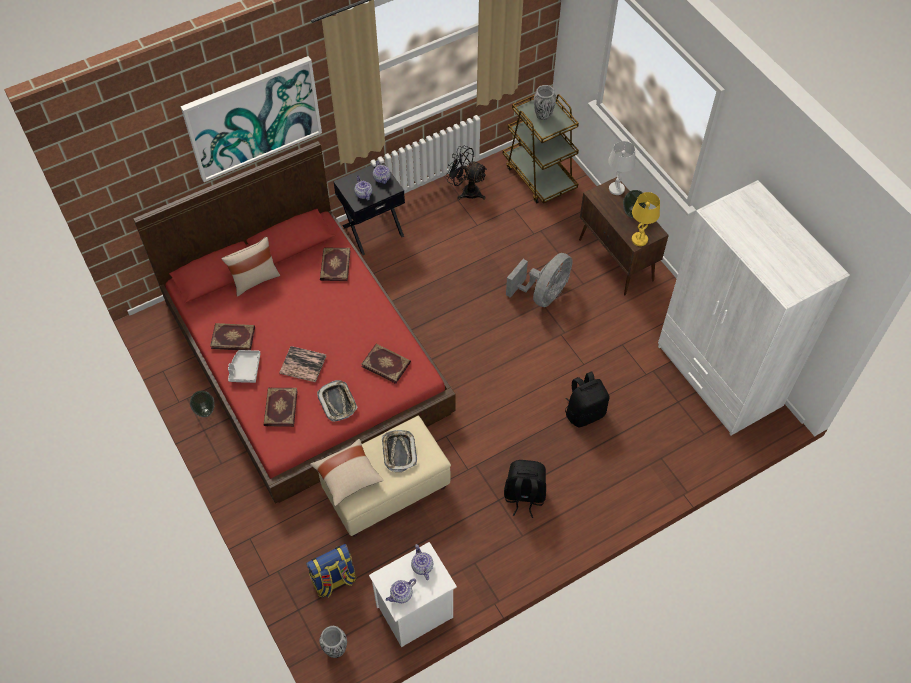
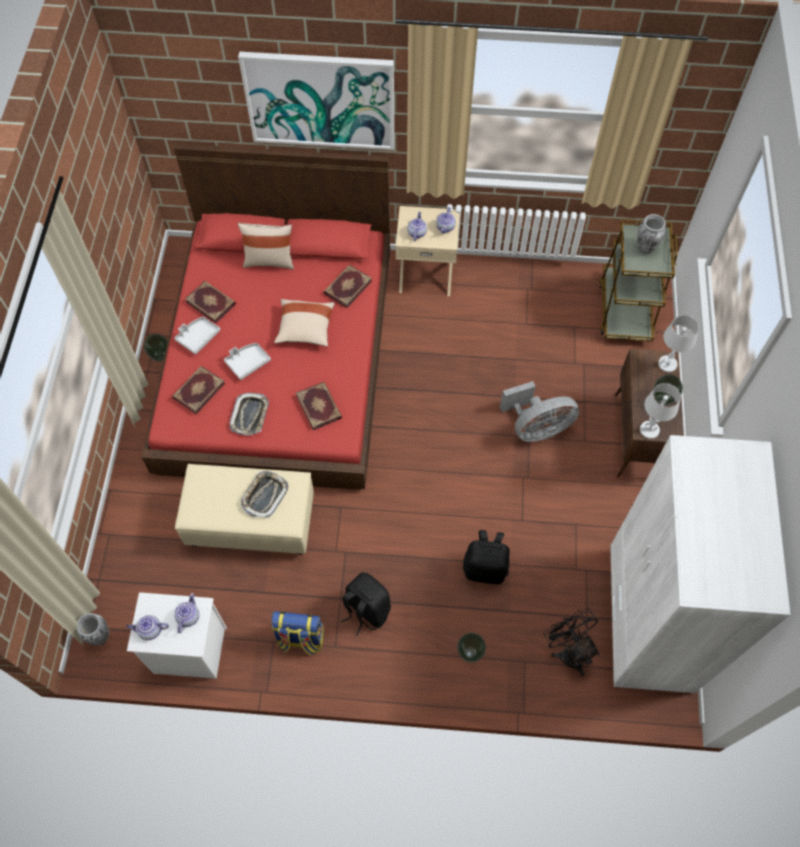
camera: 35 degrees right, 5 degrees up
book [279,346,326,382] -> grey tray [224,343,271,380]
backpack [306,544,356,598] -> backpack moved to [272,611,324,655]
beige pillow [310,439,384,506] -> beige pillow moved to [274,299,334,347]
black nightstand [333,163,405,255] -> beige nightstand [396,206,460,296]
black fan [447,145,487,200] -> black fan moved to [544,608,600,677]
yellow table lamp [632,192,660,246] -> white table lamp [640,383,681,439]
none -> vase [457,633,486,663]

